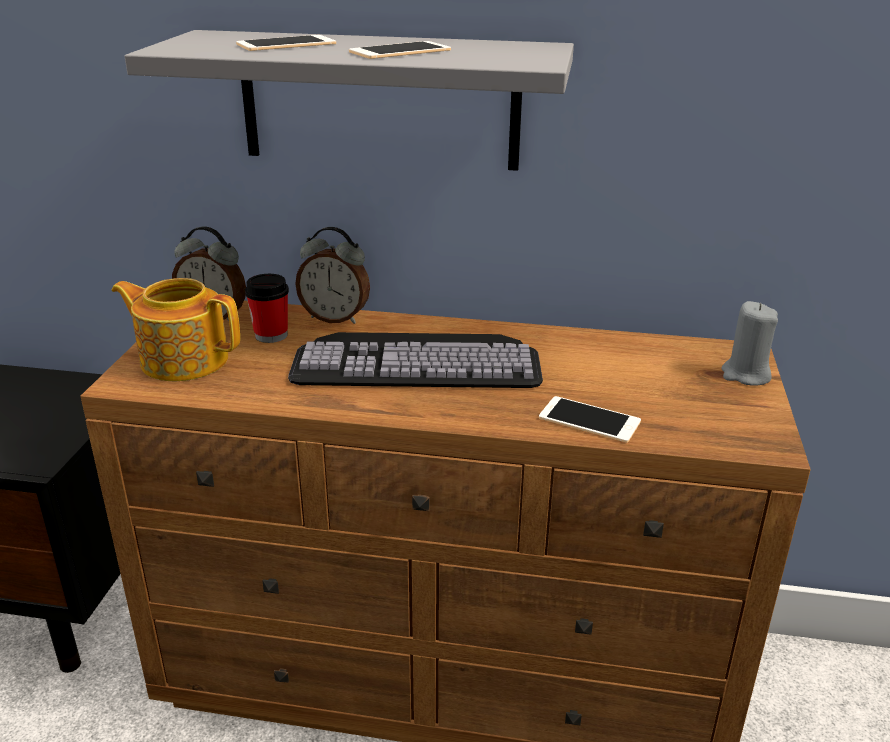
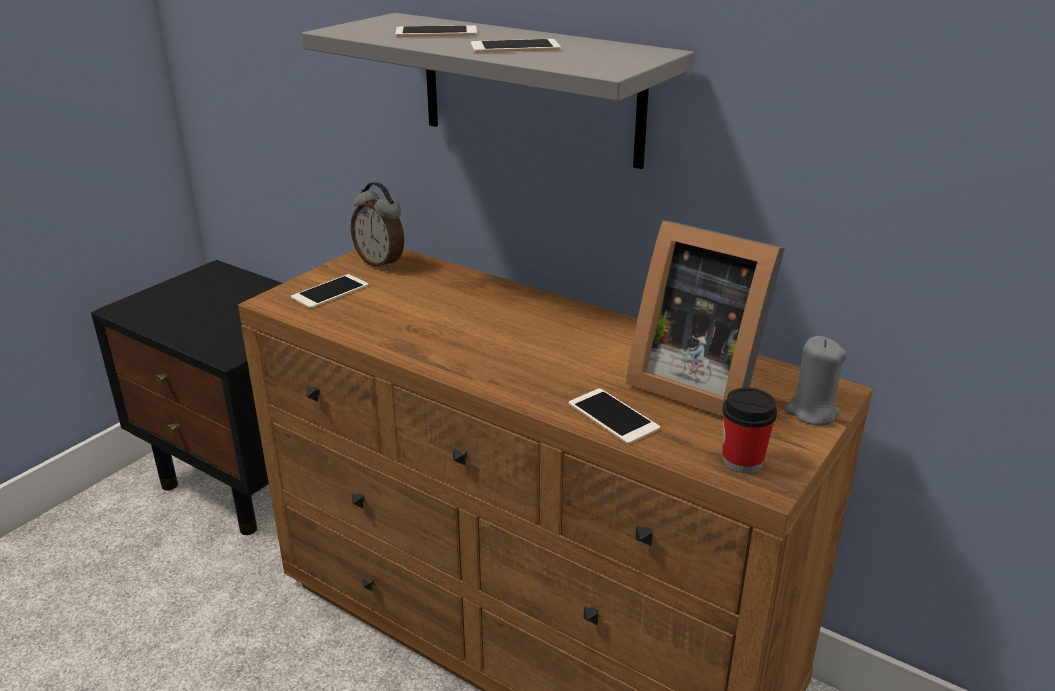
camera: 25 degrees right, 0 degrees up
teapot [112,278,240,381] -> phone [291,274,369,309]
cup [245,274,289,343] -> cup moved to [722,388,777,473]
keyboard [288,332,543,388] -> none
alarm clock [295,227,370,324] -> none
none -> picture frame [626,221,785,416]

